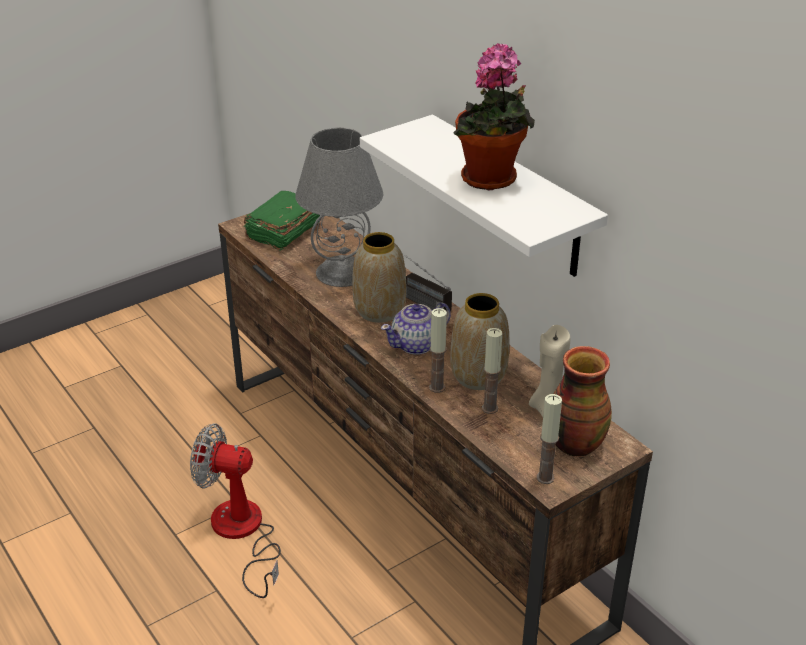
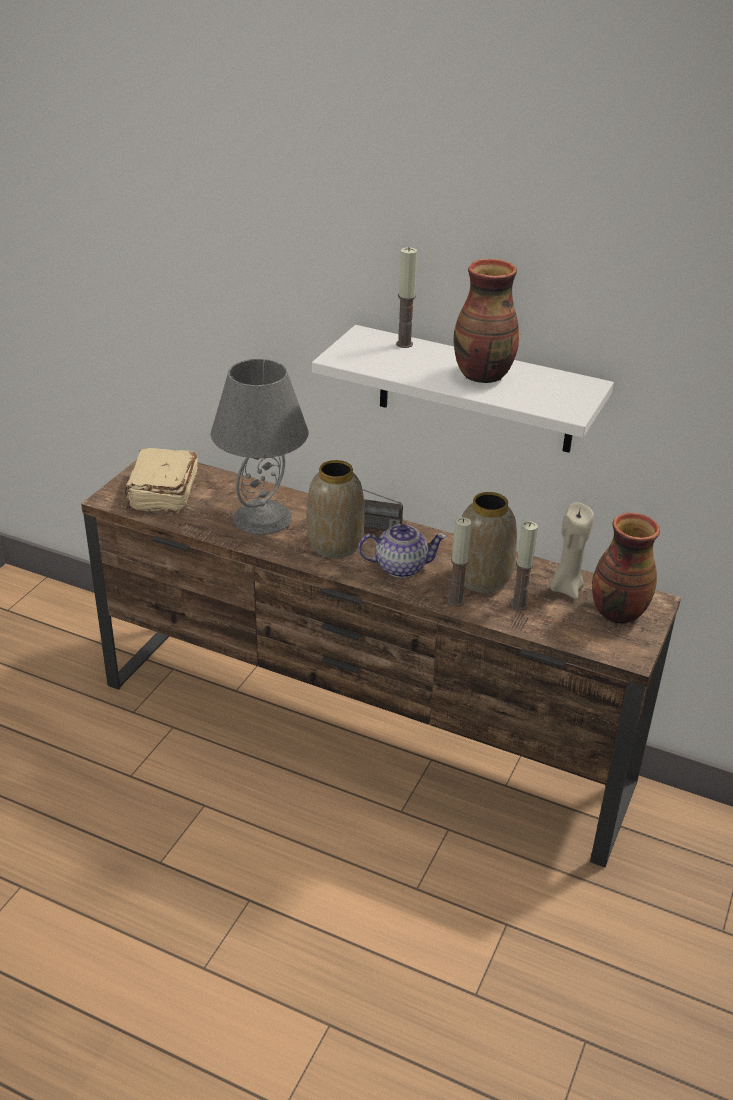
camera: 30 degrees left, 0 degrees up
fan [190,423,281,598] -> none
green book [244,191,320,251] -> beige book [125,448,198,514]
teapot [381,303,451,355] -> teapot turned 120 degrees counterclockwise [358,524,447,578]
potted plant [453,43,535,190] -> vase [454,259,519,383]
candle [537,394,562,484] -> candle moved to [396,247,417,348]

